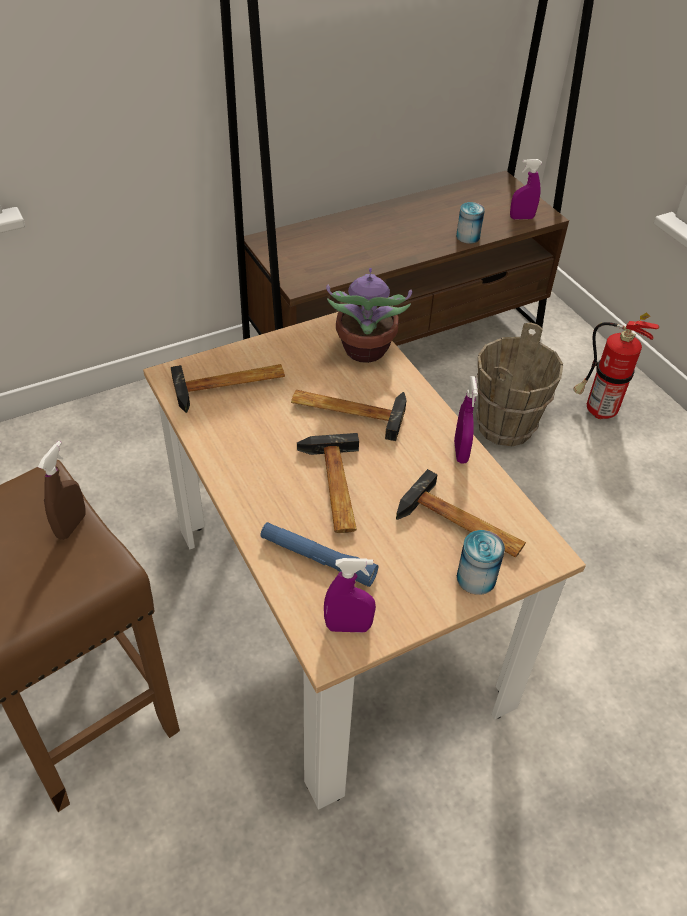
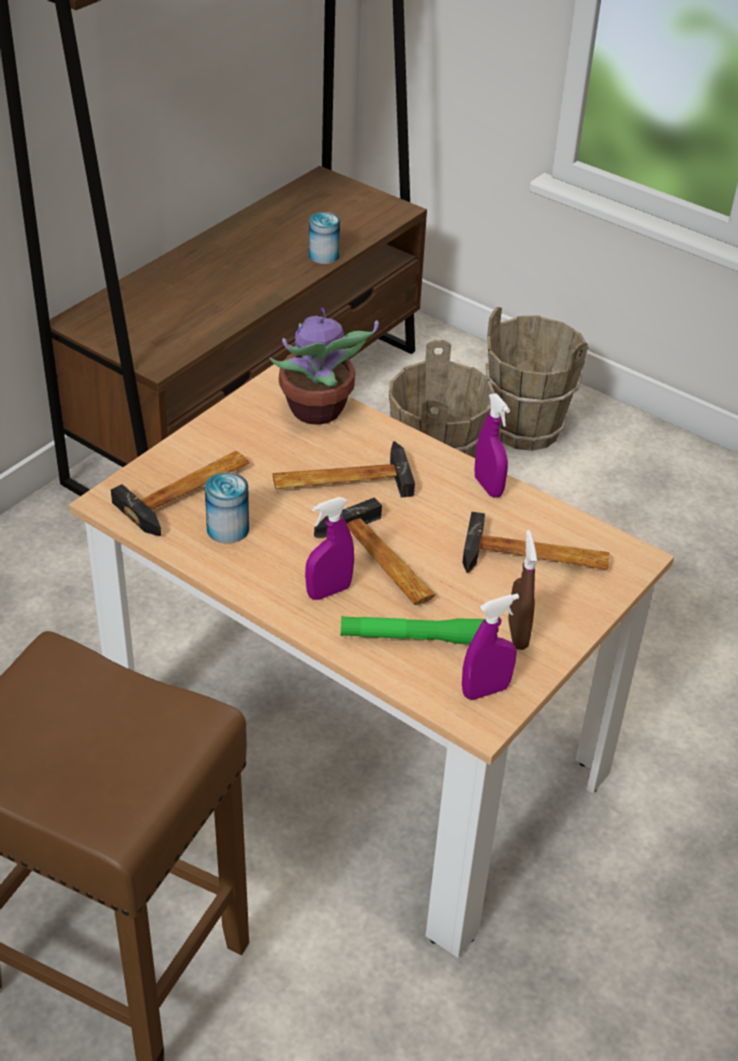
camera: 25 degrees left, 5 degrees down
brown spray bottle [38,441,86,540] -> brown spray bottle moved to [508,530,537,650]
blue flashlight [260,522,378,587] -> green flashlight [341,616,484,645]
can [457,530,505,595] -> can moved to [205,472,249,544]
purple spray bottle [510,159,542,220] -> purple spray bottle moved to [305,497,354,600]
fire extinguisher [573,312,659,419] -> brown bucket [486,307,589,451]

